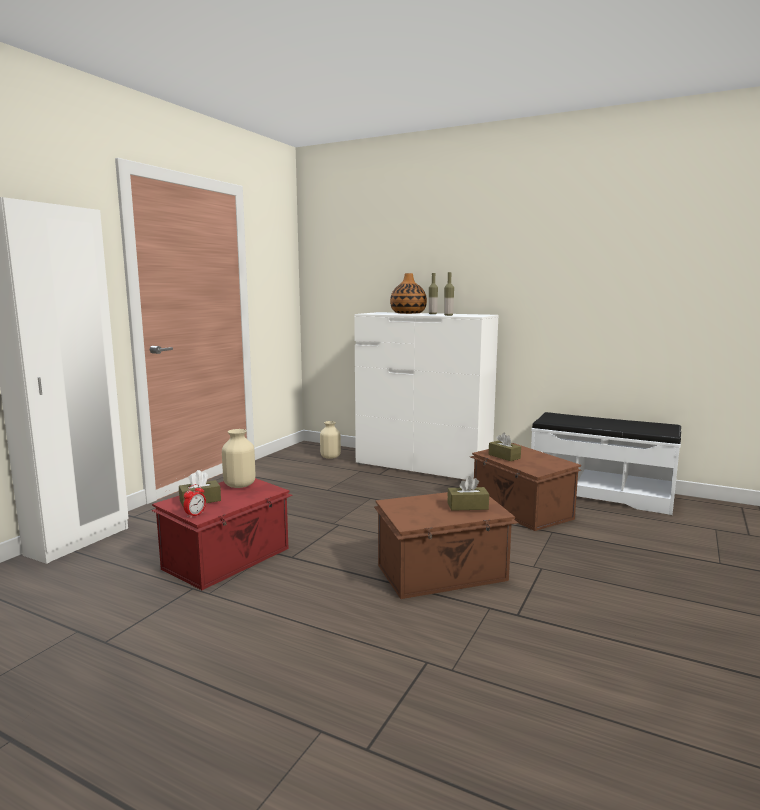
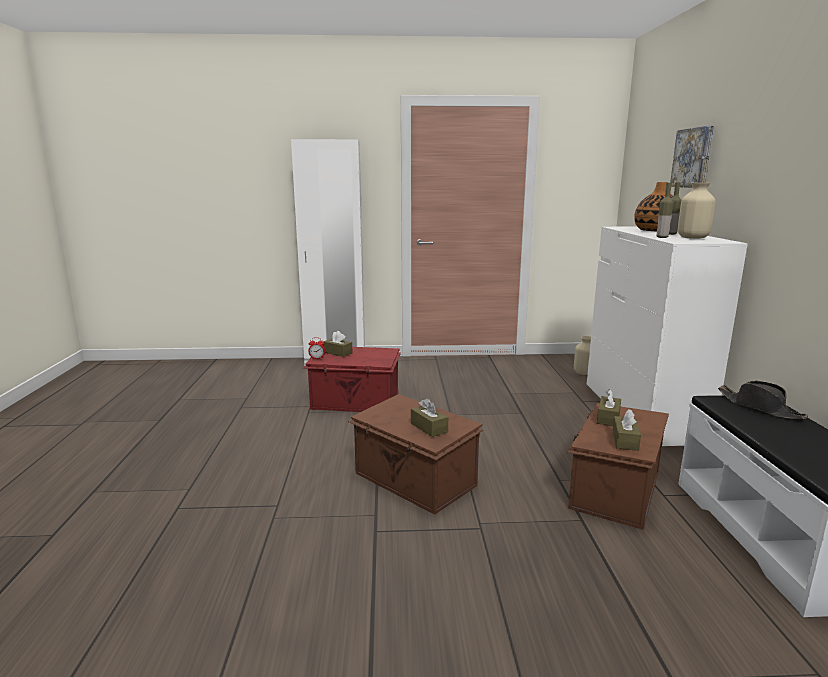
camera: 60 degrees right, 5 degrees up
beige vase [222,429,255,488] -> beige vase moved to [678,183,715,239]
none -> brown tissue box [613,409,641,451]
none -> picture [670,126,714,188]
none -> black hat [718,381,808,419]

